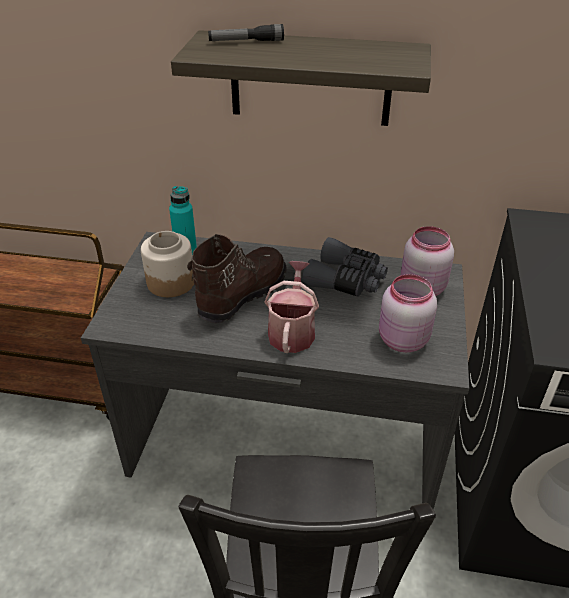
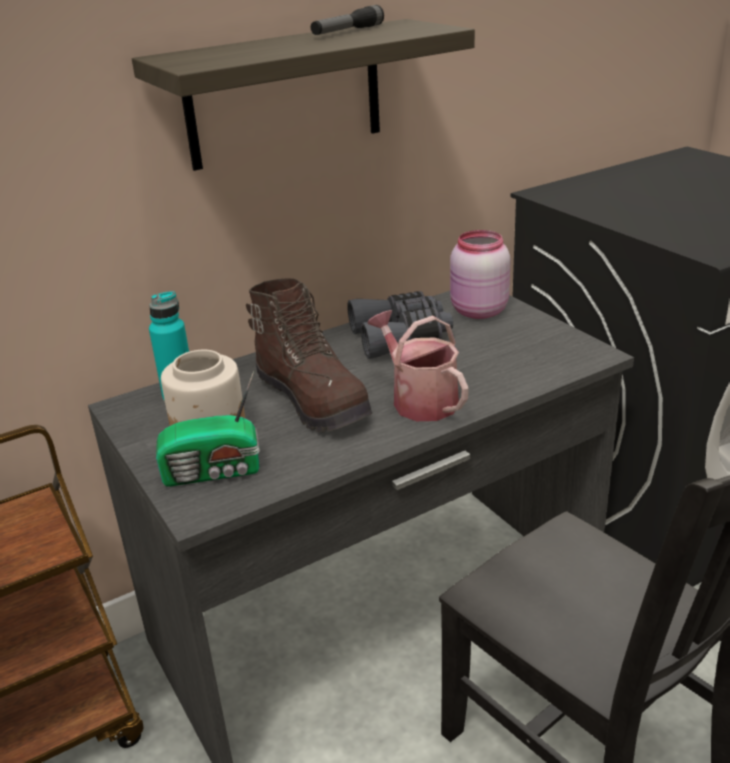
camera: 40 degrees left, 10 degrees down
brown boot [187,234,287,323] -> brown boot turned 150 degrees clockwise [246,278,372,432]
flashlight [208,24,284,41] -> flashlight moved to [311,5,384,35]
pink jar [379,274,437,352] -> none
none -> radio [156,371,260,487]

